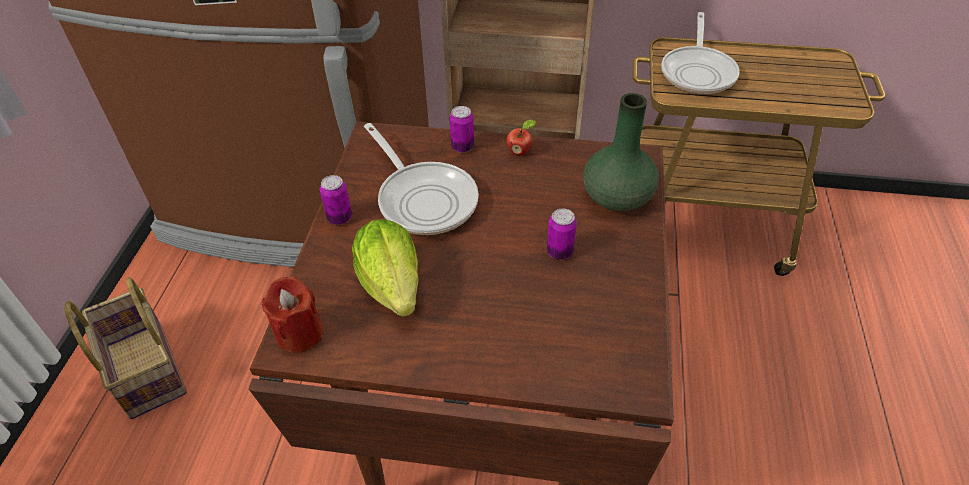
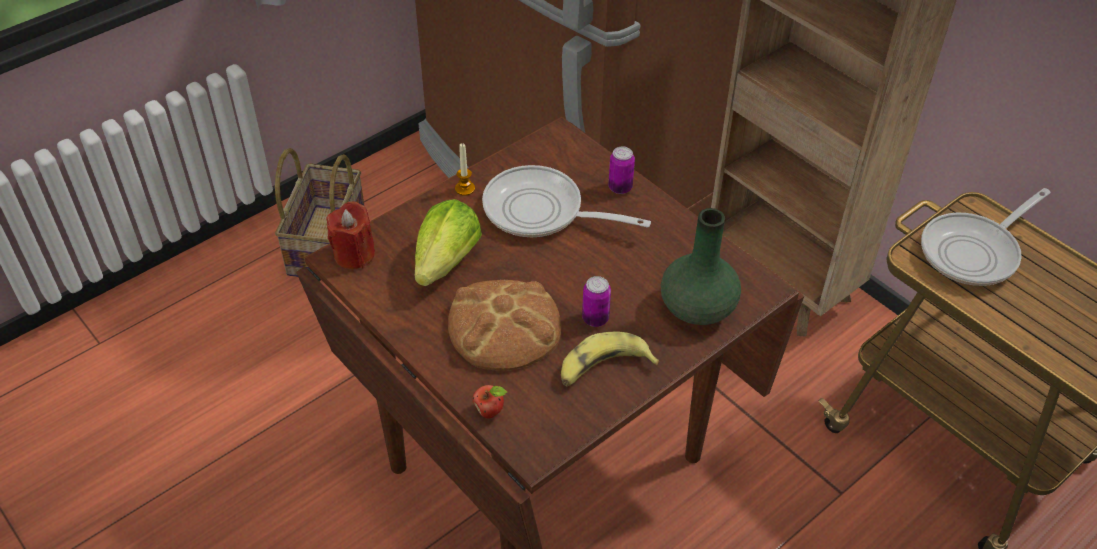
camera: 40 degrees right, 0 degrees up
can [320,175,352,225] -> candle [455,143,475,196]
frying pan [364,123,479,235] -> frying pan turned 105 degrees clockwise [482,165,651,237]
apple [507,120,536,155] -> apple moved to [472,385,507,419]
none -> bread [448,280,561,371]
none -> banana [561,332,659,387]

